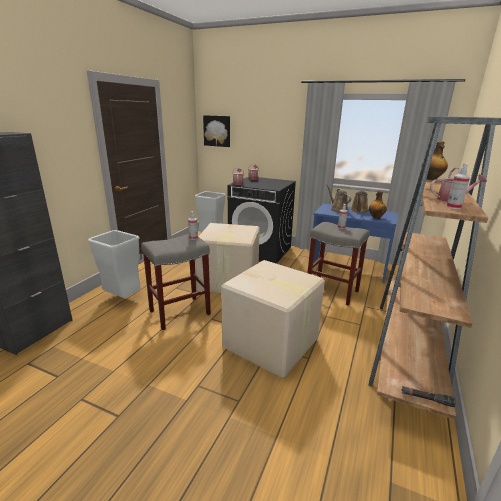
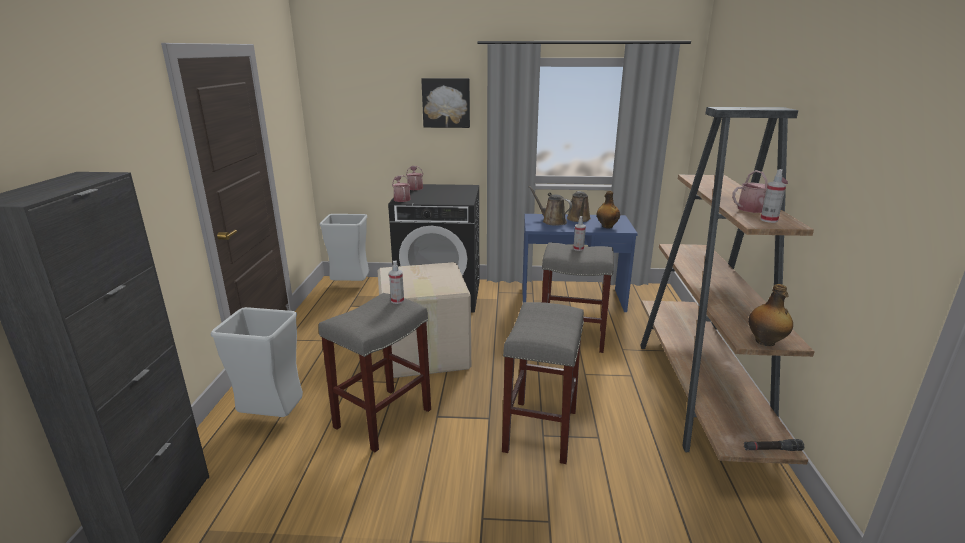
camera: 20 degrees left, 0 degrees up
picture [203,115,230,147] -> picture moved to [421,78,470,128]
cardboard box [221,260,325,378] -> grey stool [502,302,584,464]
bottle [422,141,448,180] -> bottle moved to [748,284,793,346]

